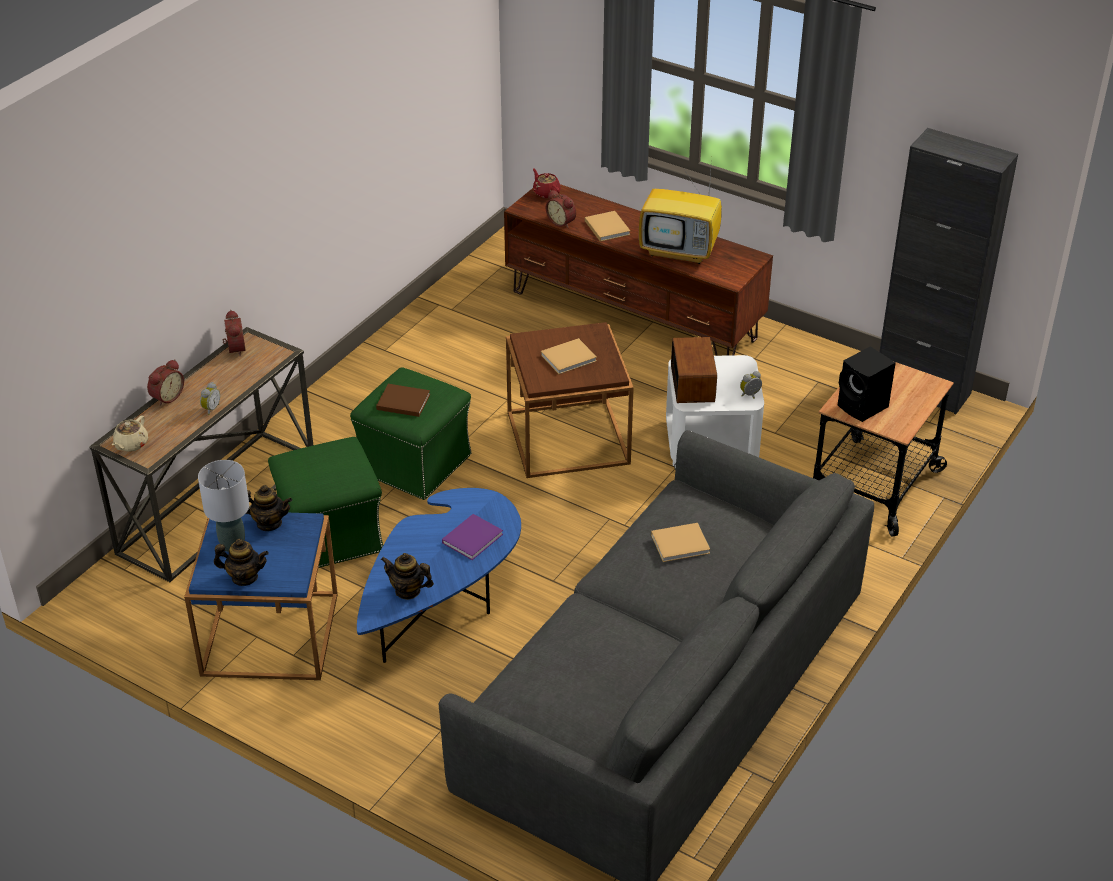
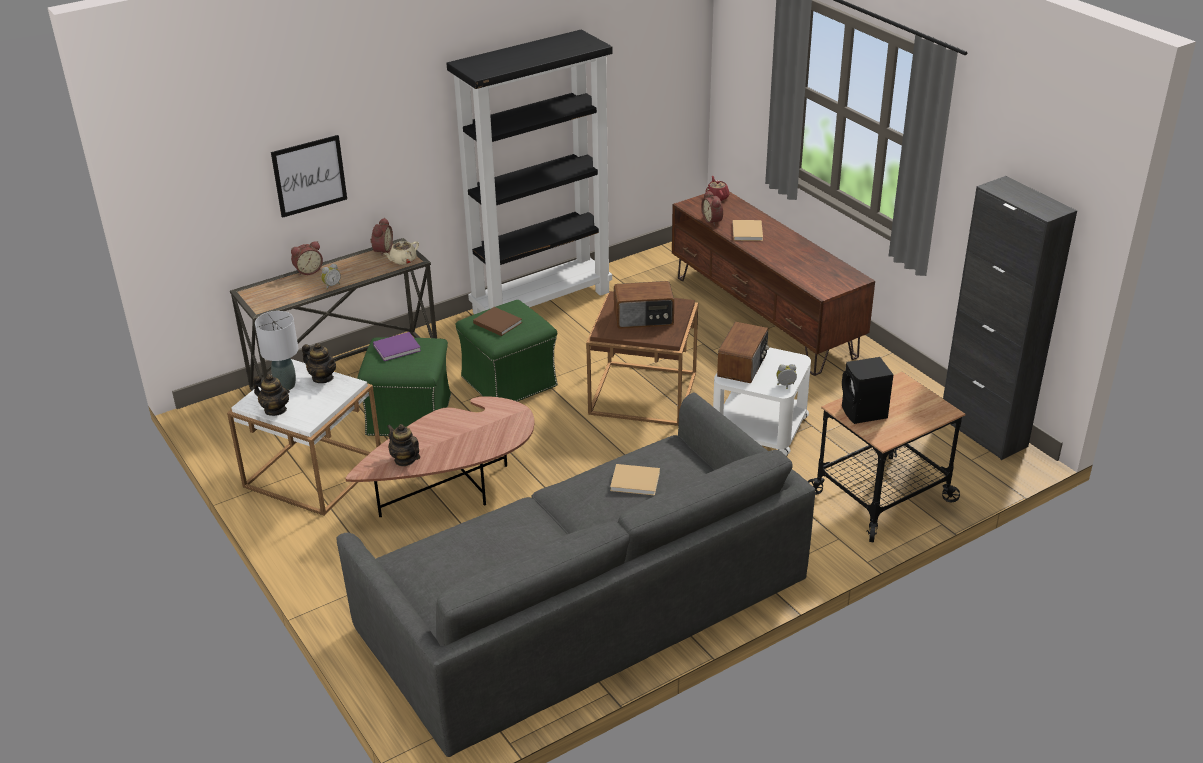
camera: 25 degrees right, 5 degrees down
beige teapot [112,415,148,452] -> beige teapot moved to [384,241,419,265]
blue side table [184,513,338,680] -> white side table [227,359,381,515]
blue coffee table [357,488,521,663] -> brown coffee table [345,396,534,517]
purple book [442,514,503,560] -> purple book moved to [373,332,421,361]
beige book [541,338,597,374] -> radio [614,281,674,329]
television [639,158,722,264] -> none
none -> picture [271,135,347,218]
none -> black bookcase [446,30,612,314]

